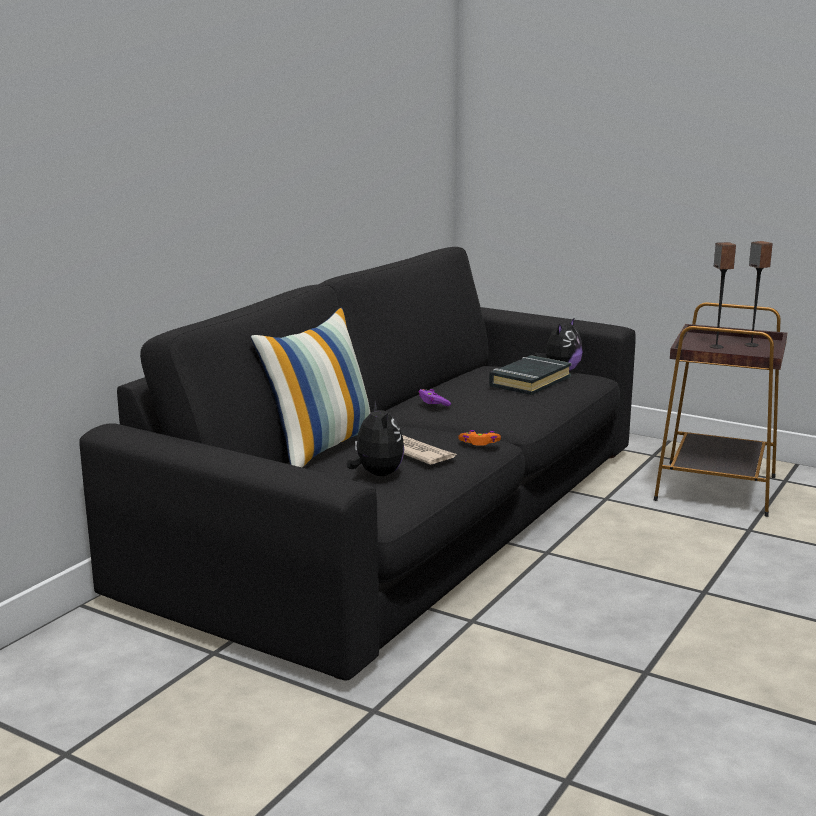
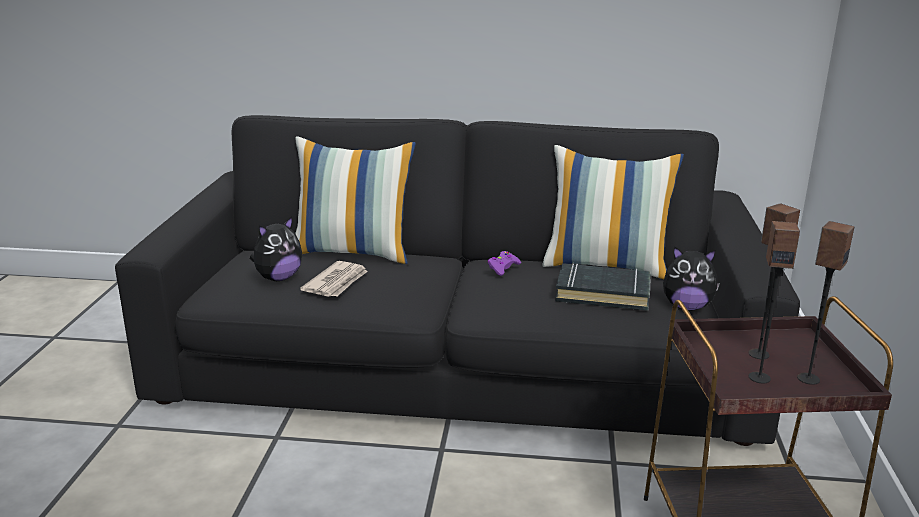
camera: 65 degrees right, 5 degrees up
orange game controller [458,430,501,446] -> none
none -> pillow [542,145,684,279]
none -> speaker [749,221,800,383]

